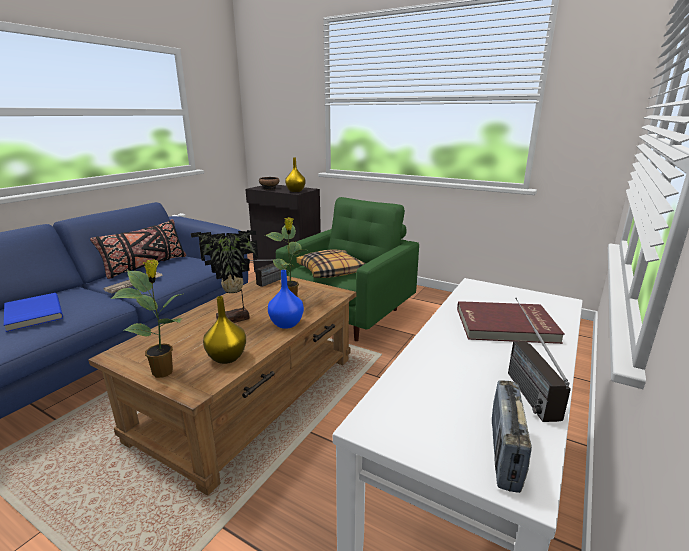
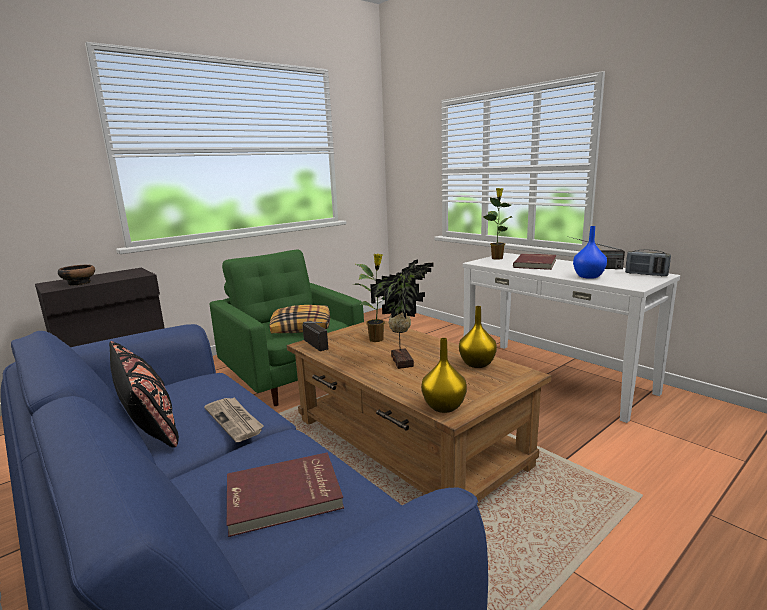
camera: 70 degrees left, 5 degrees down
blue book [4,293,63,332] -> red book [227,452,344,537]
potted plant [111,259,183,378] -> potted plant moved to [483,188,512,259]
blue vase [268,270,304,329] -> blue vase moved to [573,226,607,279]
yellow vase [285,157,306,192] -> yellow vase moved to [421,338,467,413]

